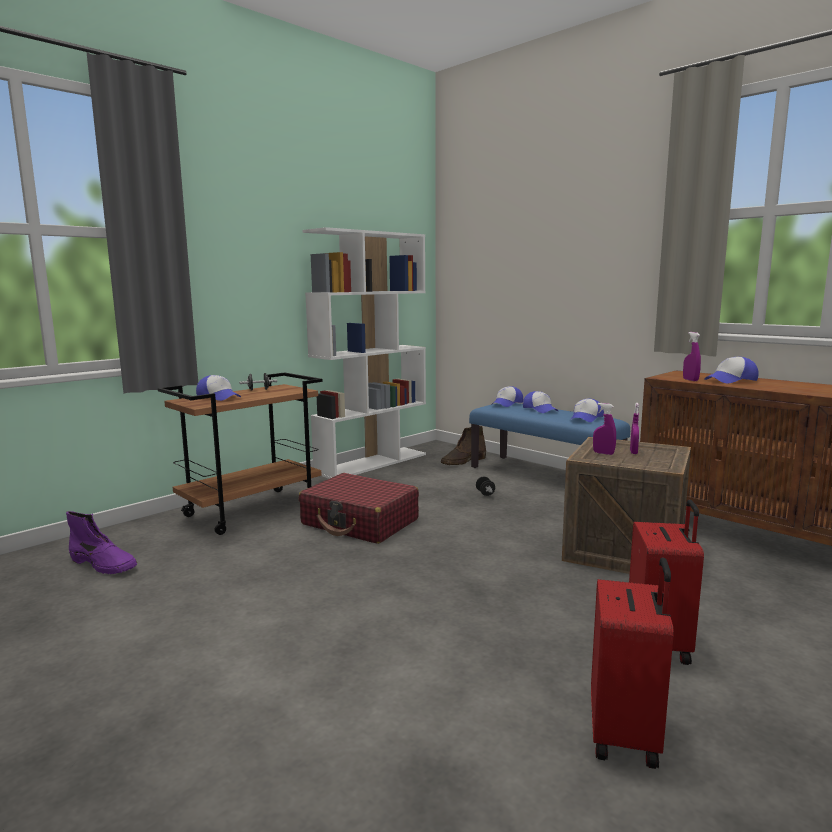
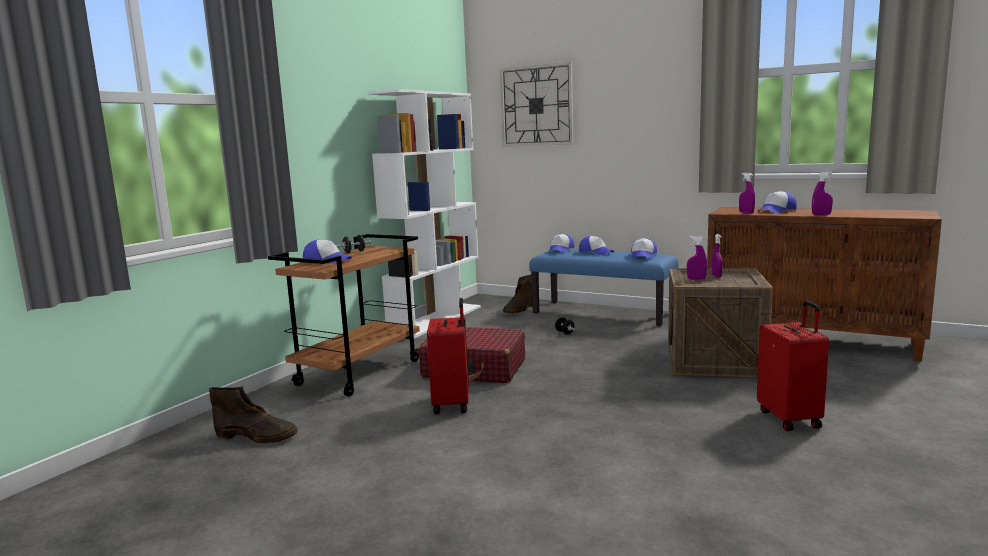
camera: 15 degrees left, 0 degrees up
purple boot [66,511,137,574] -> brown boot [209,386,298,443]
red suitcase [591,557,674,769] -> red suitcase moved to [427,298,469,414]
none -> wall clock [500,62,574,147]
none -> purple spray bottle [812,172,833,215]

